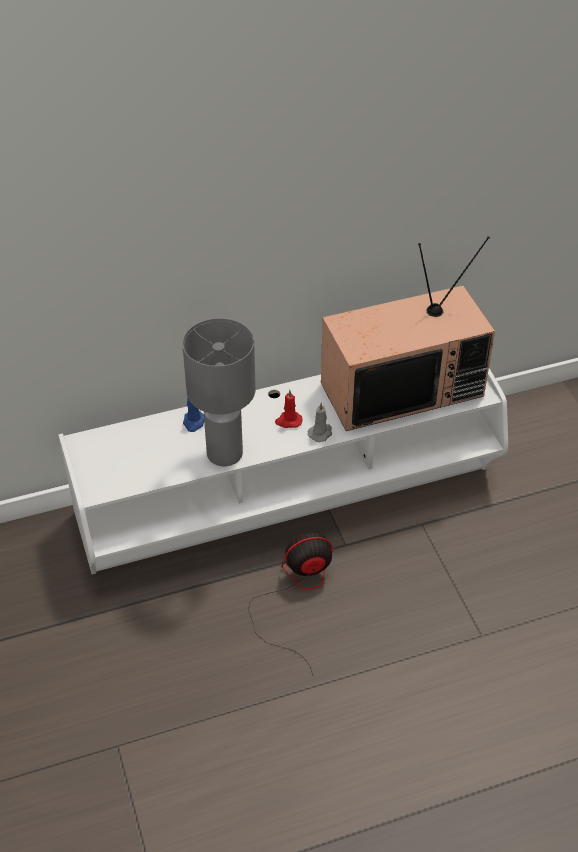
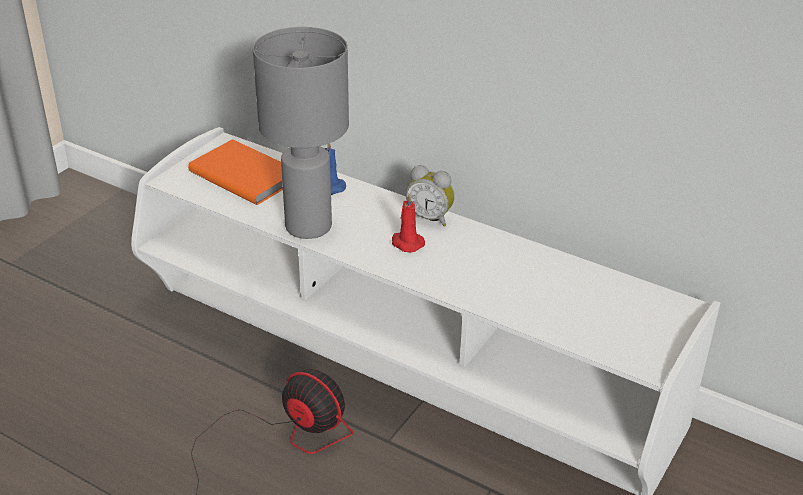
camera: 50 degrees right, 10 degrees down
grey candle [308,402,333,442] -> none
television [321,236,495,431] -> none
none -> orange book [188,139,283,205]
none -> alarm clock [406,165,455,227]

